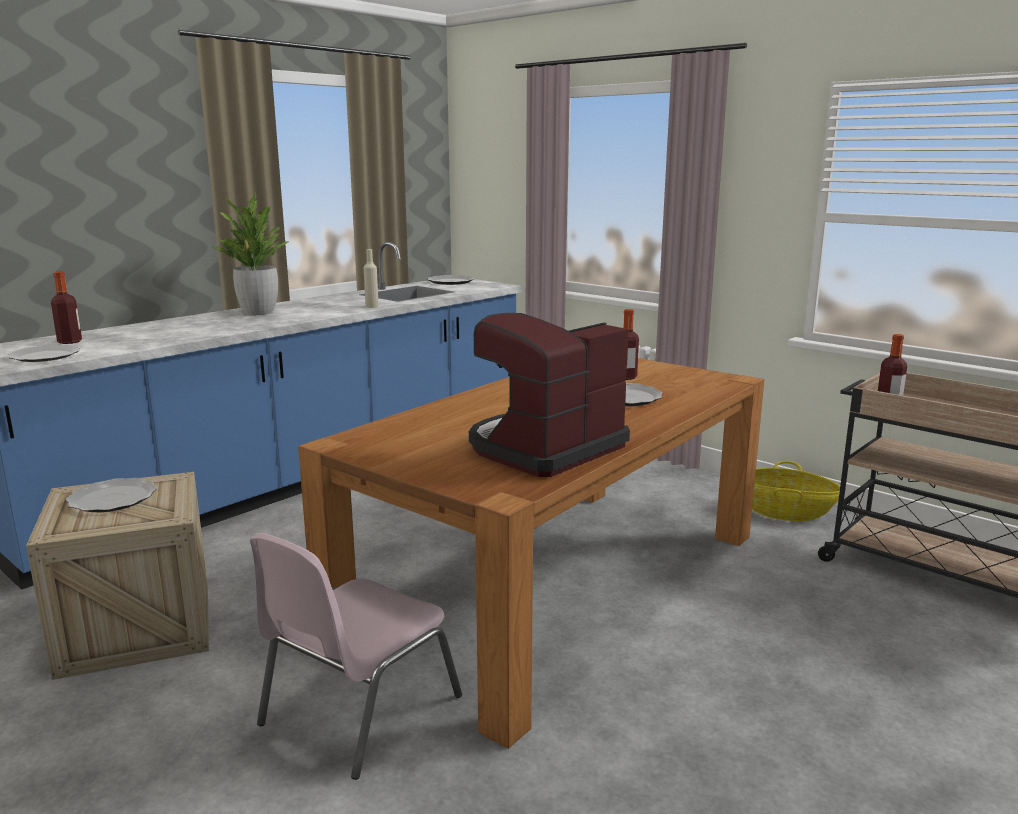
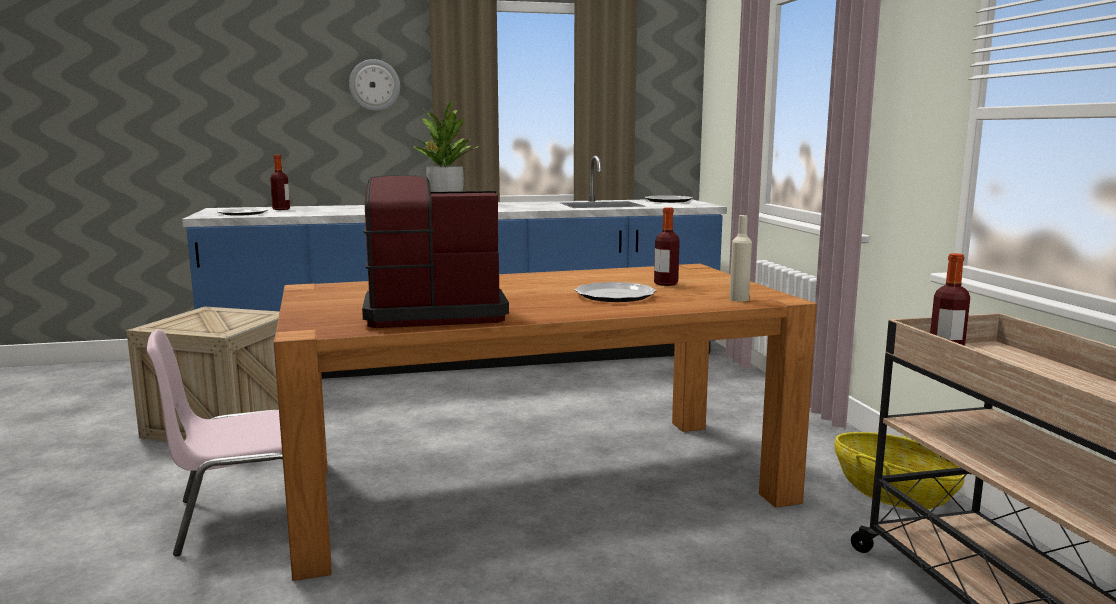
camera: 35 degrees right, 5 degrees down
plate [66,478,157,512] -> none
beige bottle [364,249,379,308] -> beige bottle moved to [729,215,752,301]
none -> wall clock [349,59,400,111]

